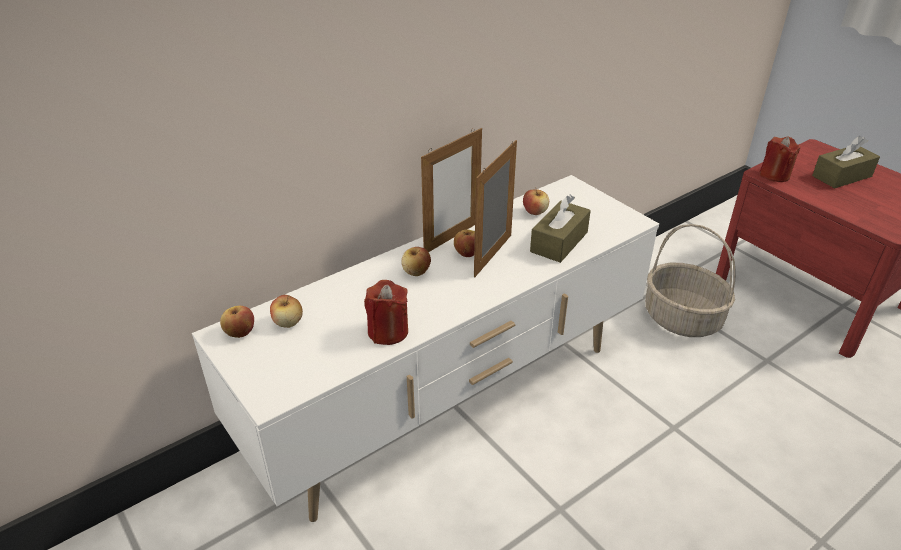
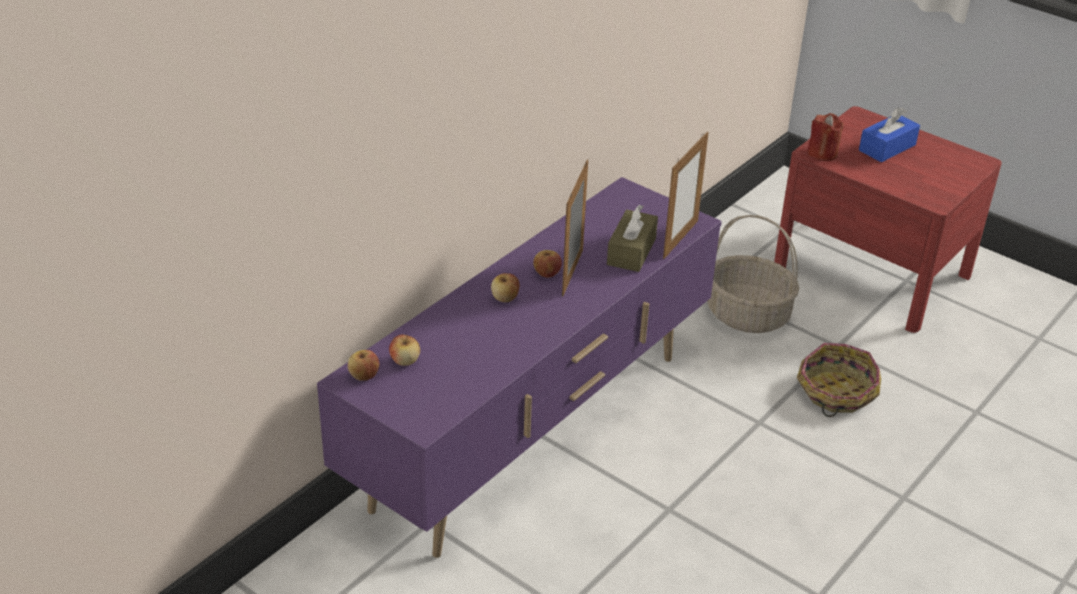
camera: 15 degrees left, 0 degrees up
white tv stand [192,175,659,522] -> purple tv stand [317,177,722,558]
red candle [364,280,408,345] -> none
picture frame [421,128,482,252] -> picture frame moved to [663,132,709,259]
apple [523,187,549,215] -> none
brown tissue box [812,136,880,188] -> blue tissue box [859,107,920,162]
none -> basket [797,343,881,417]

